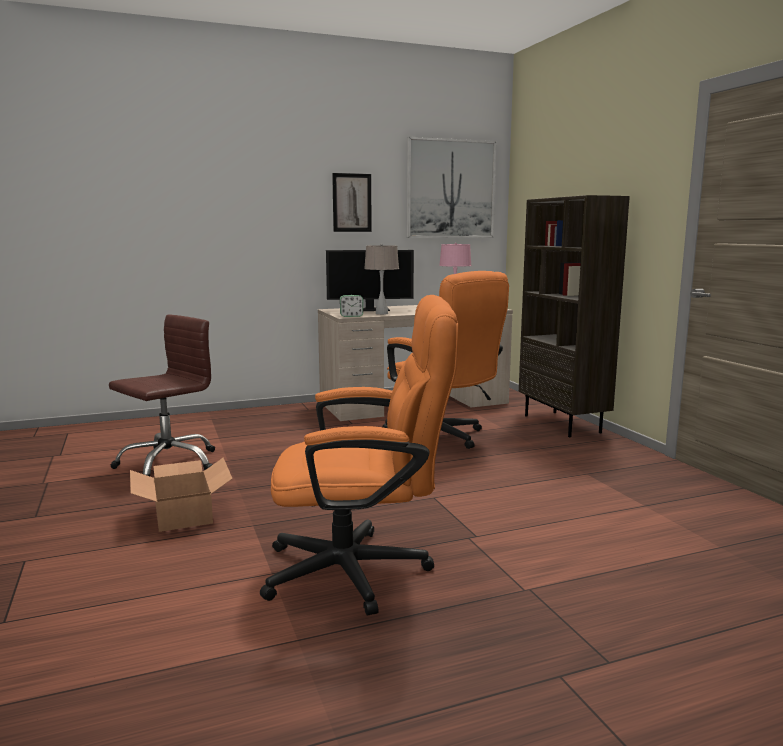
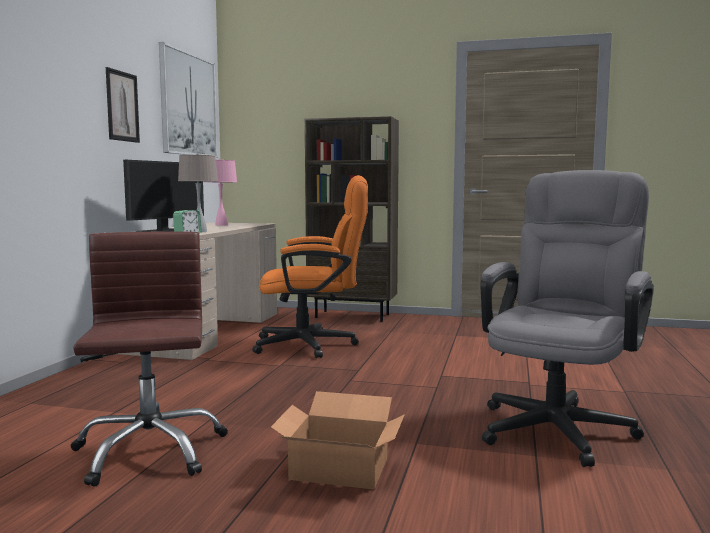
camera: 55 degrees left, 5 degrees down
orange office chair [260,295,458,616] -> grey office chair [480,170,654,467]

